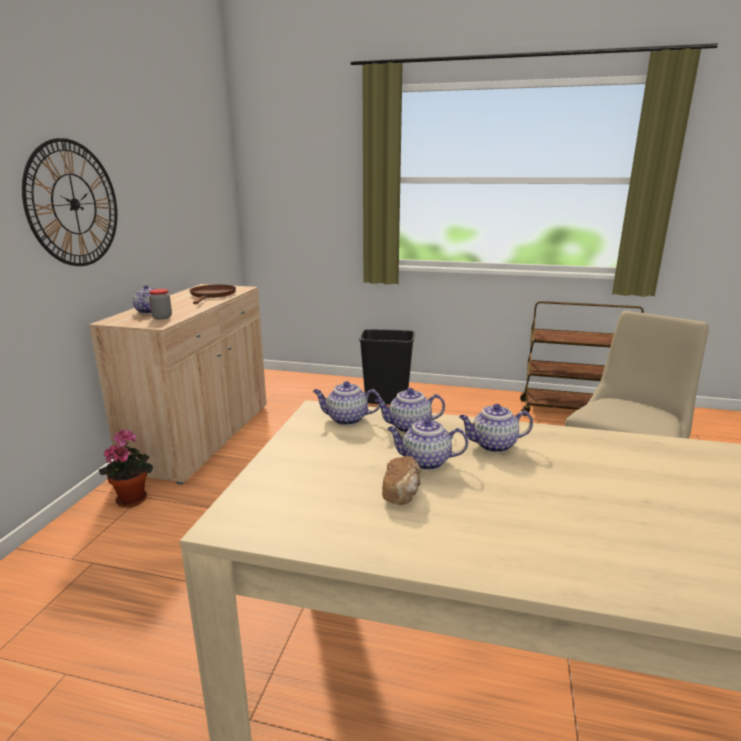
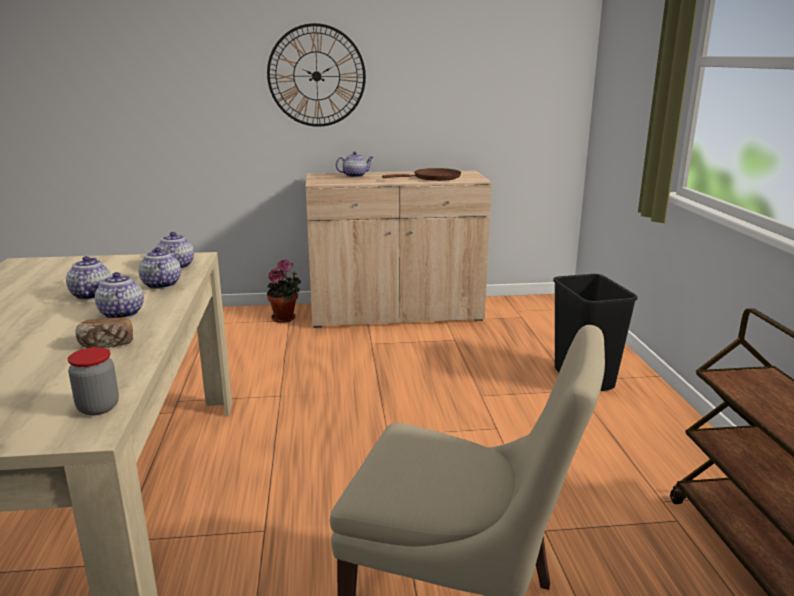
camera: 70 degrees right, 0 degrees up
jar [149,289,172,320] -> jar moved to [68,347,119,415]
bread [382,456,422,505] -> bread moved to [76,317,133,348]

